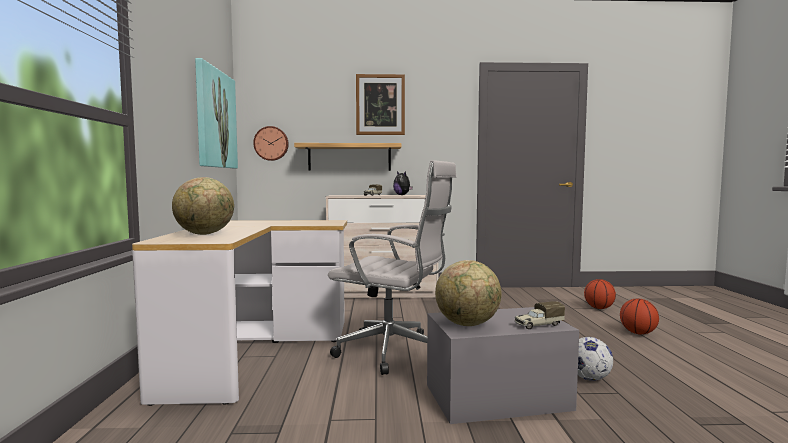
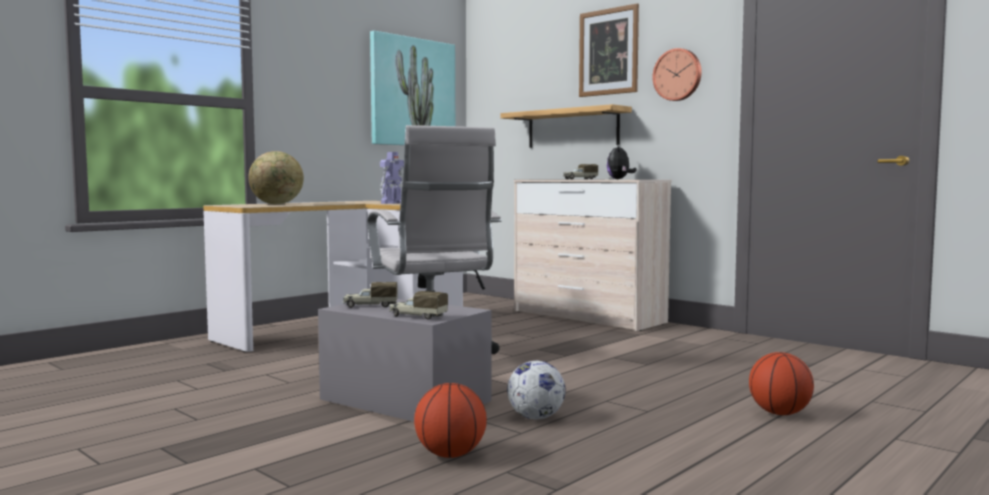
camera: 45 degrees right, 0 degrees up
wall clock [253,126,289,161] -> wall clock moved to [652,48,702,101]
globe [435,260,501,326] -> toy truck [342,282,398,308]
basketball [584,279,616,309] -> basketball moved to [414,383,487,458]
none -> toy robot [380,152,404,204]

